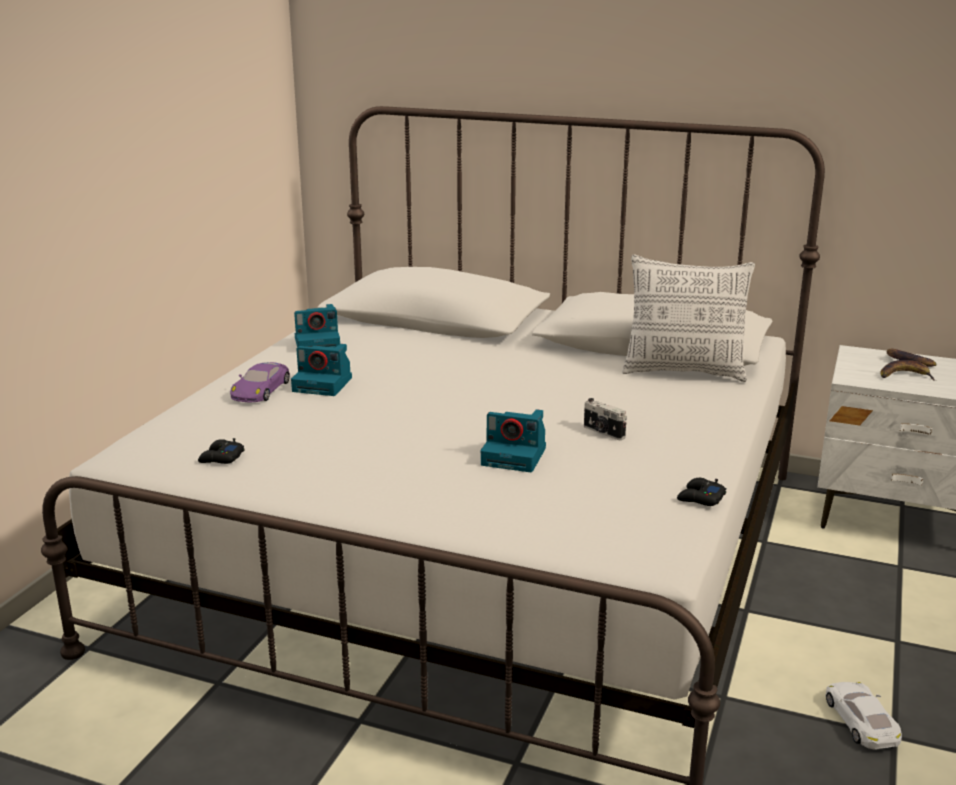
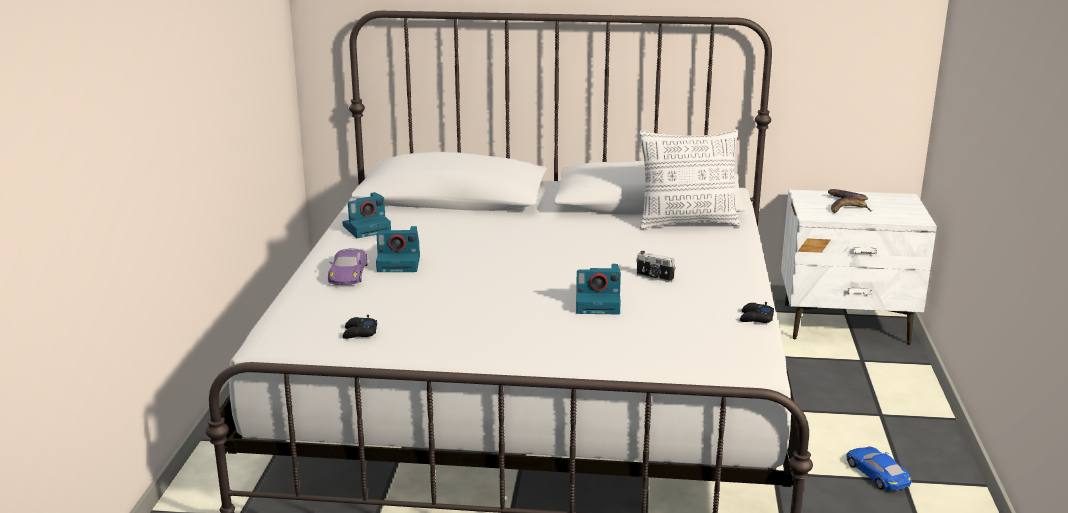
camera: 15 degrees left, 0 degrees up
white toy car [825,682,902,750] -> blue toy car [846,446,912,491]

